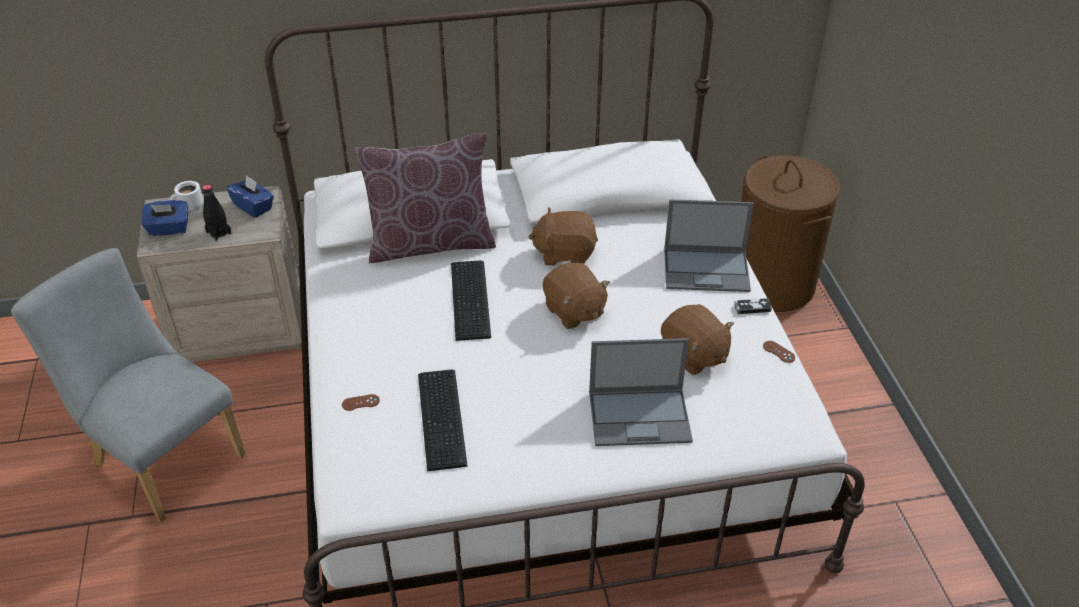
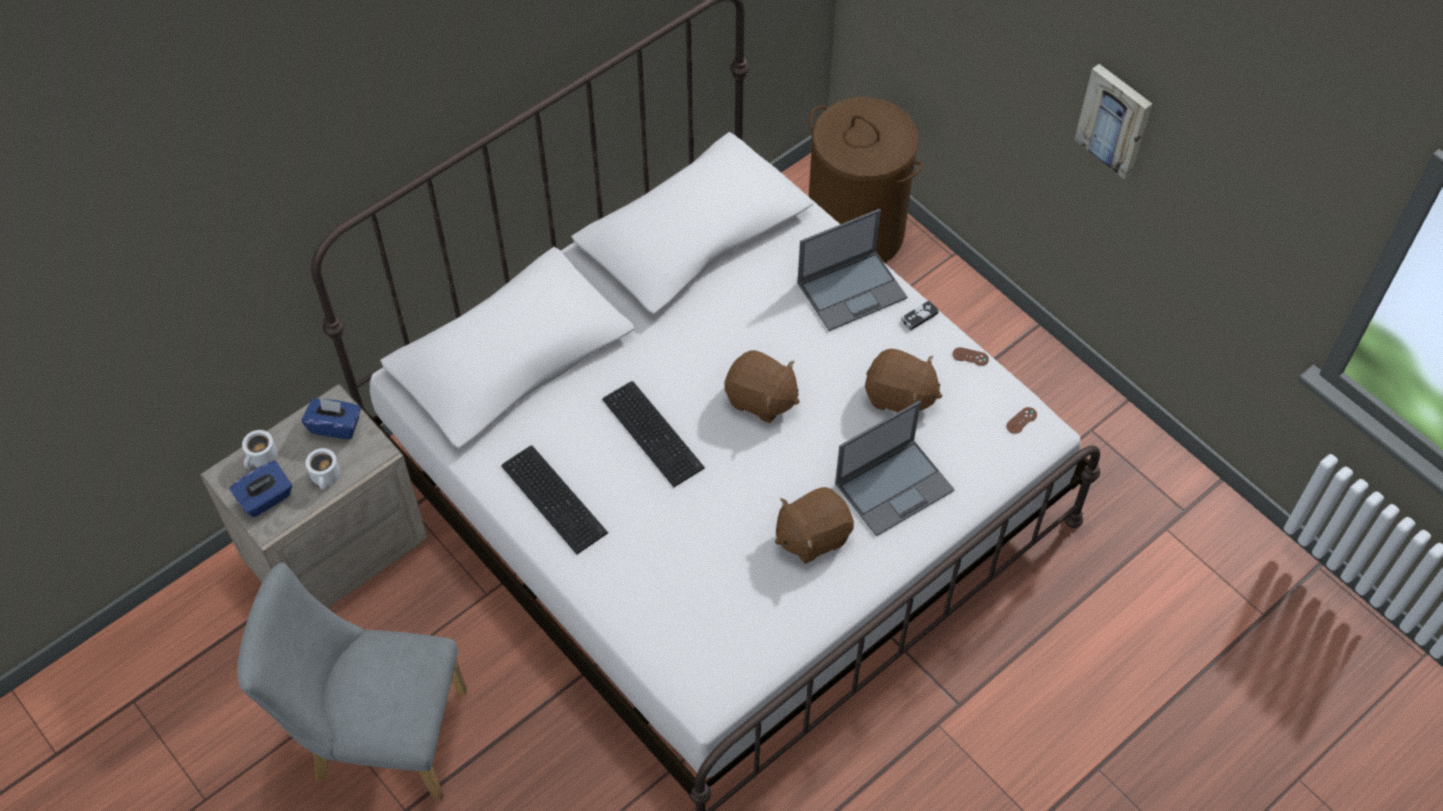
camera: 30 degrees left, 15 degrees up
black bottle [202,184,232,241] -> white mug [305,448,340,490]
brown game controller [342,394,380,411] -> brown game controller moved to [1006,407,1037,434]
brown pillow [354,133,496,263] -> none
keyboard [418,369,468,471] -> keyboard moved to [501,445,608,554]
brown plush toy [528,207,598,266] -> brown plush toy moved to [775,487,854,563]
none -> picture [1074,64,1152,179]

